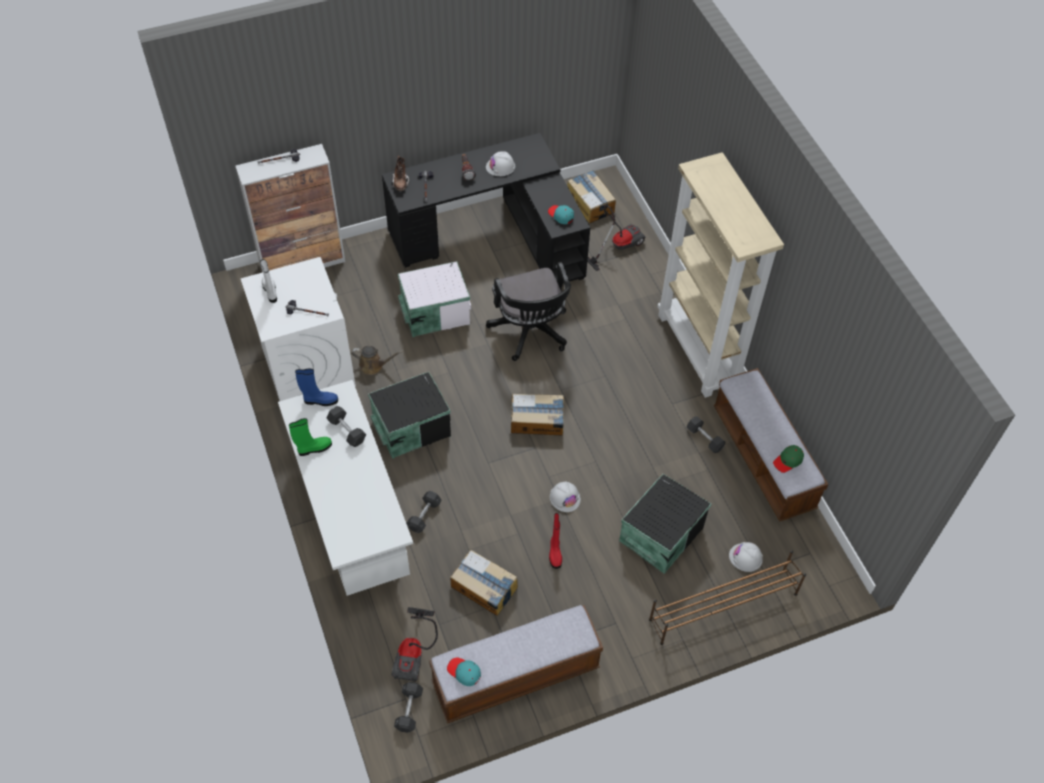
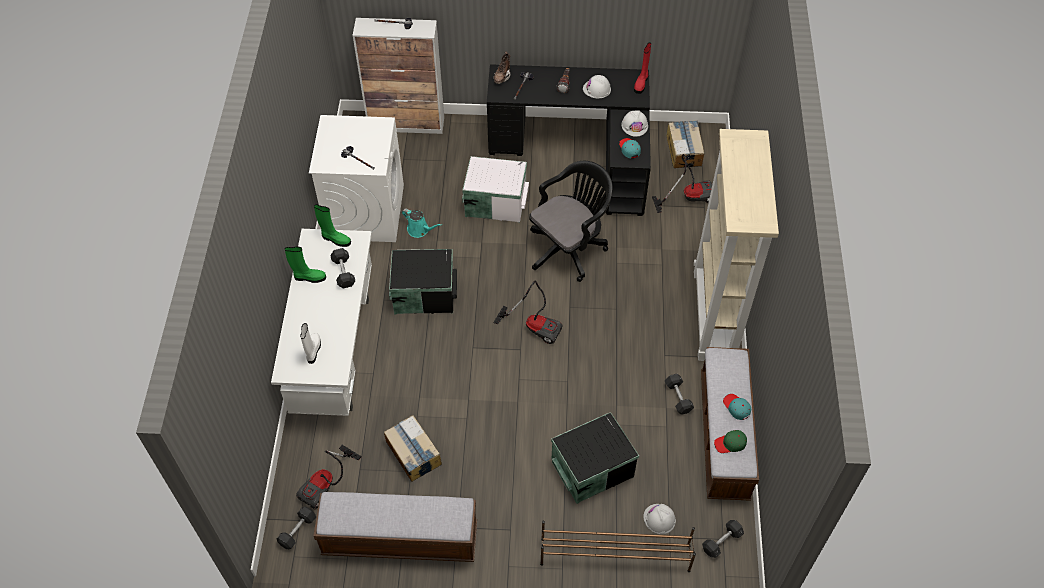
camera: 25 degrees right, 0 degrees up
white boot [260,259,277,303] -> white boot moved to [300,323,321,364]
blue boot [295,369,338,406] -> green boot [314,204,351,247]
brown watering can [351,346,402,375] -> turquoise watering can [402,208,442,238]
grey dumbbell [406,491,442,533] -> grey dumbbell moved to [702,520,744,558]
turquoise cap [447,658,481,686] -> turquoise cap moved to [723,394,751,420]
black office chair [486,262,571,361] -> black office chair turned 135 degrees counterclockwise [529,161,612,282]
cardboard box [511,394,564,435] -> vacuum cleaner [494,281,563,344]
red boot [549,513,562,569] -> red boot moved to [634,42,651,94]
white hard hat [550,482,581,512] -> white hard hat moved to [621,111,648,137]

